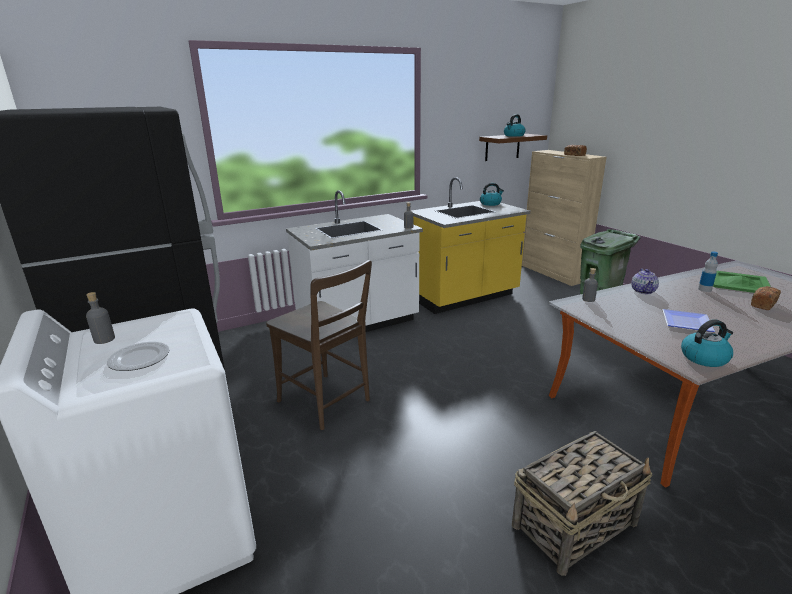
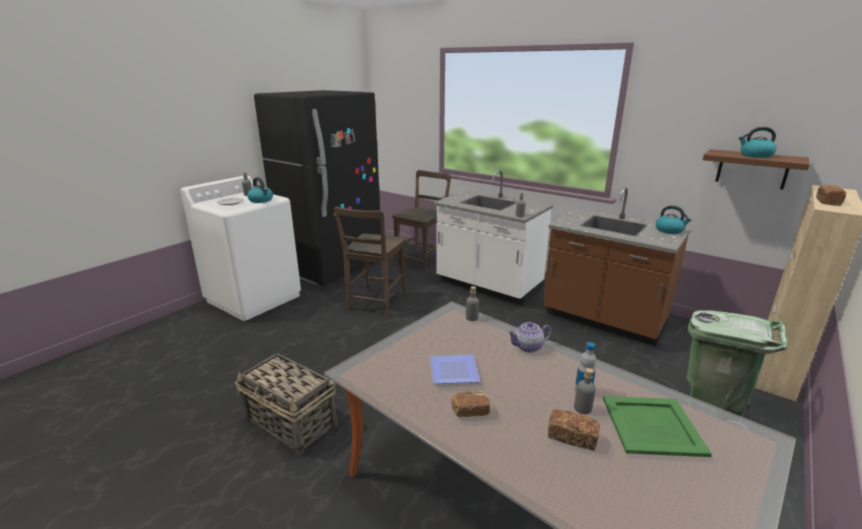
camera: 65 degrees right, 0 degrees up
yellow counter [412,177,531,314] -> brown counter [543,187,691,346]
kettle [681,319,733,367] -> kettle moved to [247,177,273,203]
none -> brown chair [392,170,451,275]
none -> bread [452,390,490,417]
none -> grey bottle [574,368,596,414]

